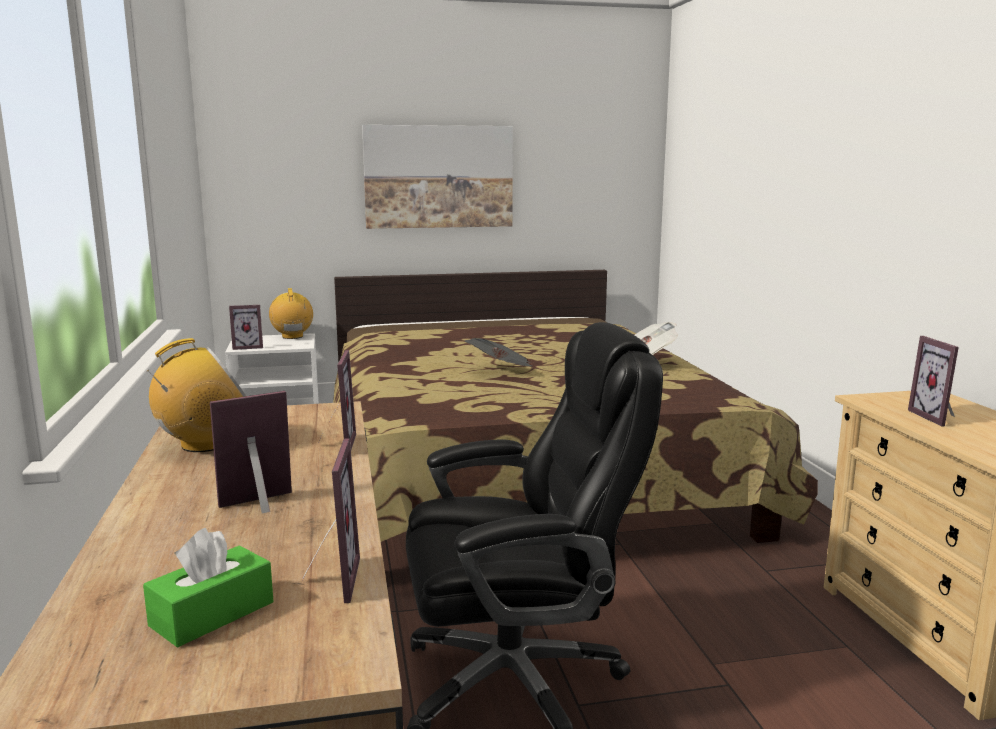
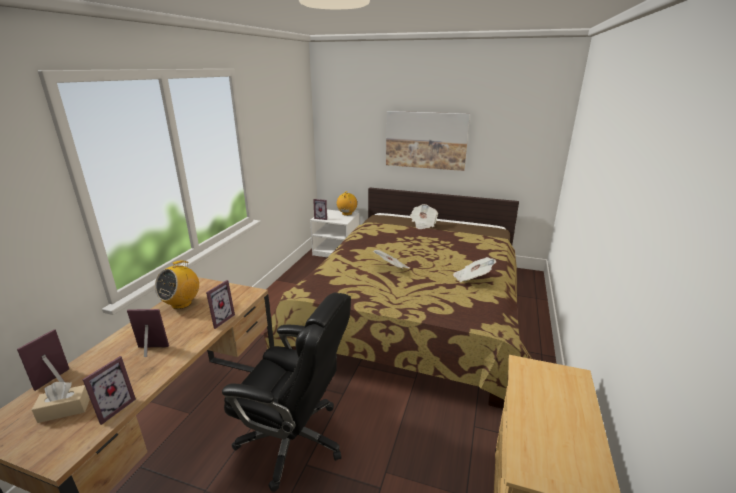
camera: 30 degrees right, 10 degrees up
green tissue box [143,528,273,647] -> beige tissue box [32,382,90,423]
radio [147,338,246,452] -> radio turned 120 degrees clockwise [155,260,199,309]
picture frame [908,336,959,426] -> picture frame moved to [17,329,69,391]
none -> newspaper [410,204,438,229]

